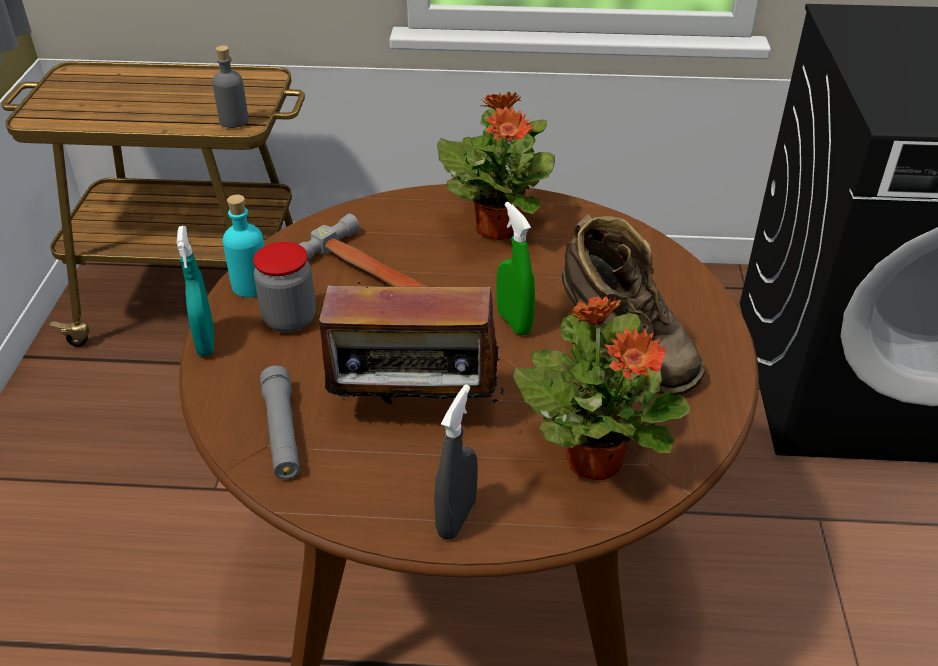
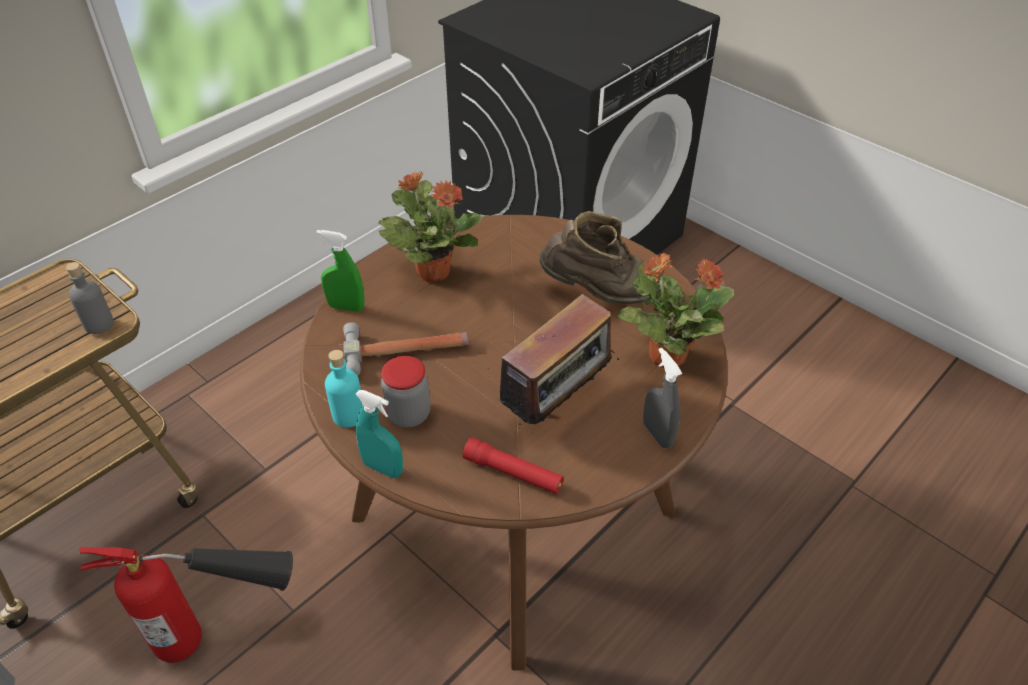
camera: 50 degrees left, 5 degrees up
grey flashlight [260,366,300,479] -> red flashlight [463,437,564,494]
green spray bottle [497,202,535,336] -> green spray bottle moved to [316,230,364,312]
none -> fire extinguisher [79,547,293,663]

